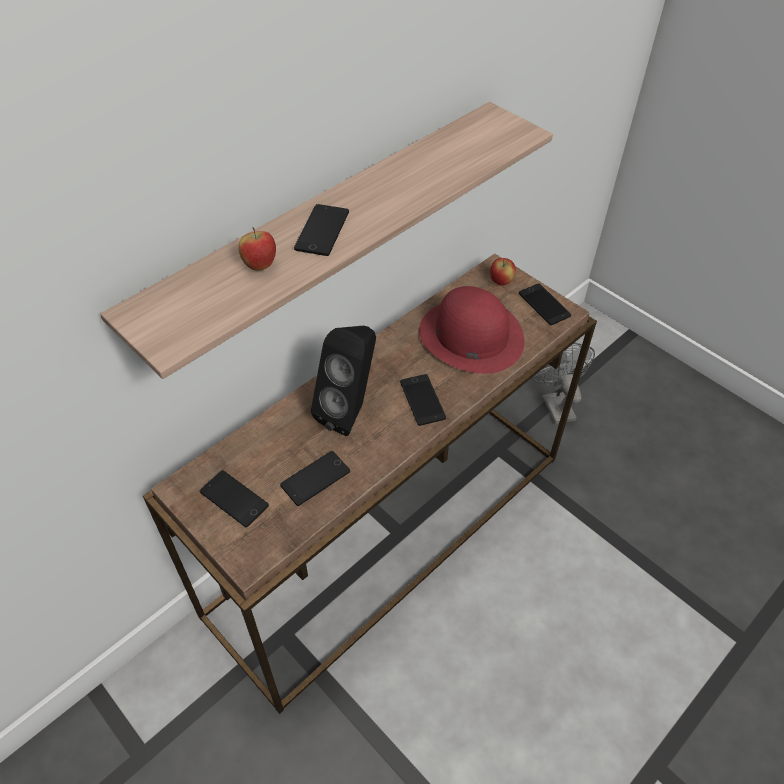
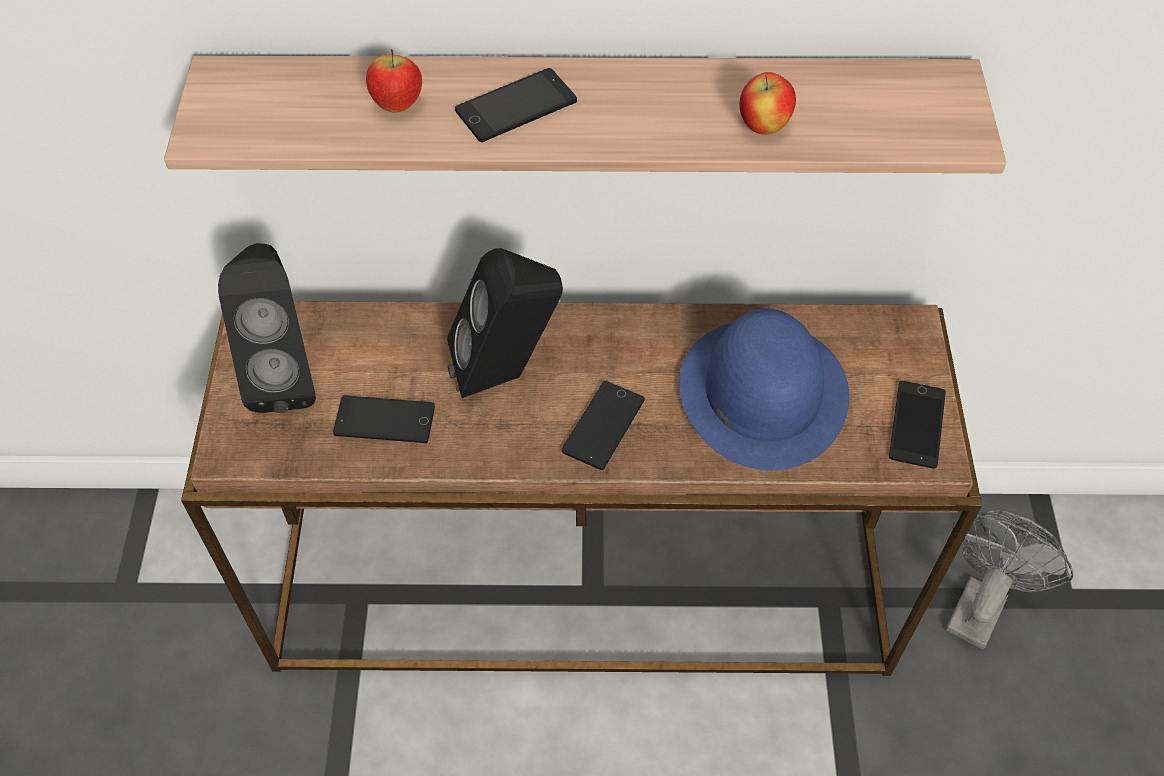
camera: 45 degrees right, 5 degrees up
phone [200,470,269,527] -> black speaker [218,243,316,413]
red hat [419,286,525,374] -> blue hat [679,309,849,470]
apple [490,258,516,286] -> apple moved to [739,72,796,135]

